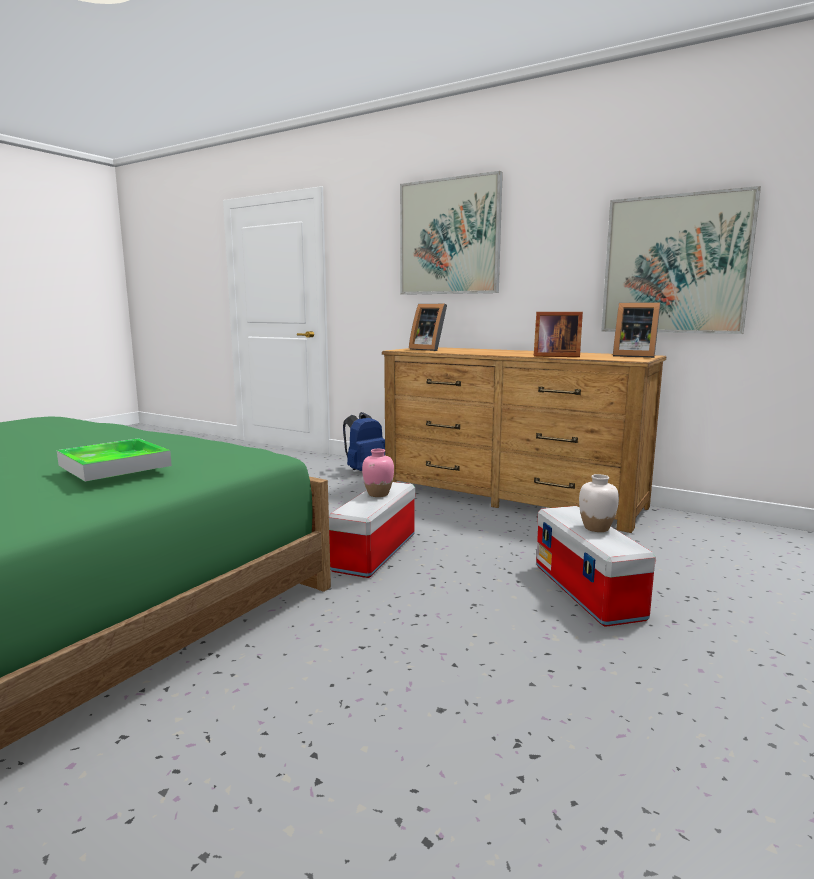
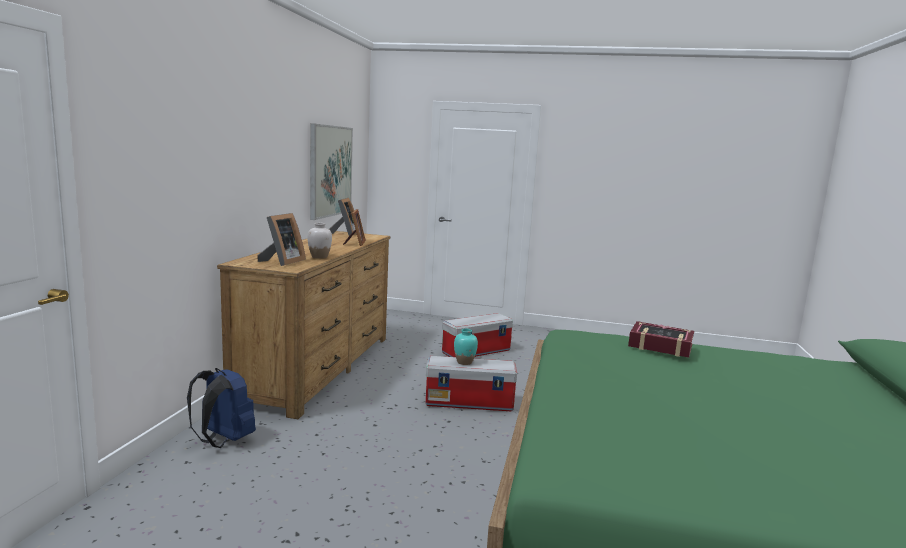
camera: 110 degrees left, 0 degrees up
tray [57,438,172,482] -> book [628,321,694,358]
pink vase [362,449,394,497] -> turquoise vase [454,329,478,365]
picture [400,171,503,295] -> none
white vase [579,474,619,532] -> white vase moved to [308,223,332,259]

